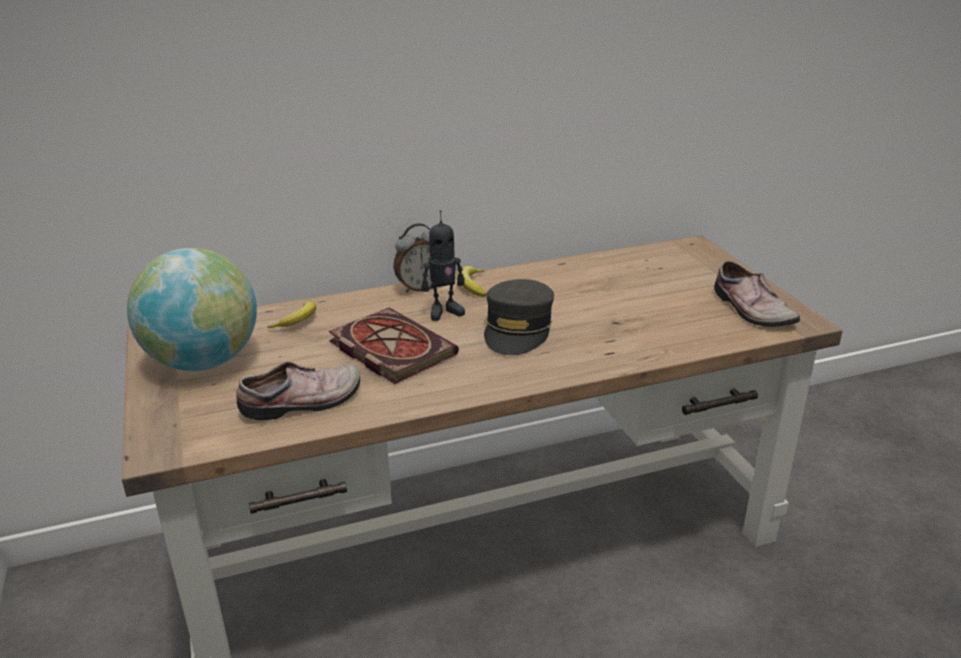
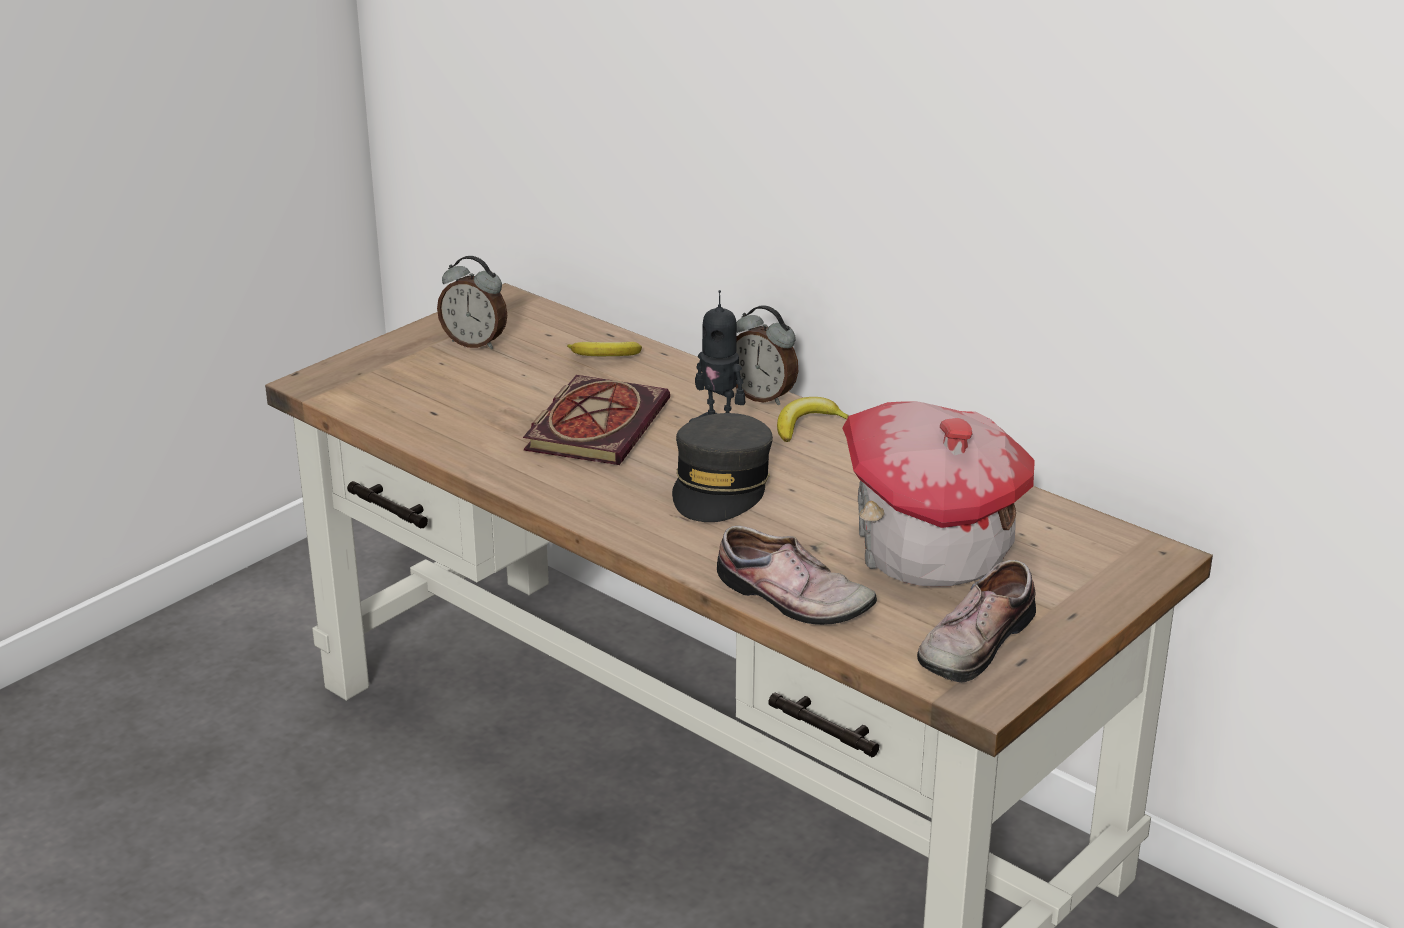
camera: 60 degrees right, 0 degrees up
globe [127,248,257,371] -> alarm clock [437,256,507,349]
shoe [236,361,360,420] -> shoe moved to [717,526,877,625]
grey cap [484,279,554,355] -> grey cap turned 60 degrees counterclockwise [672,413,773,522]
none -> toy house [842,401,1035,587]

